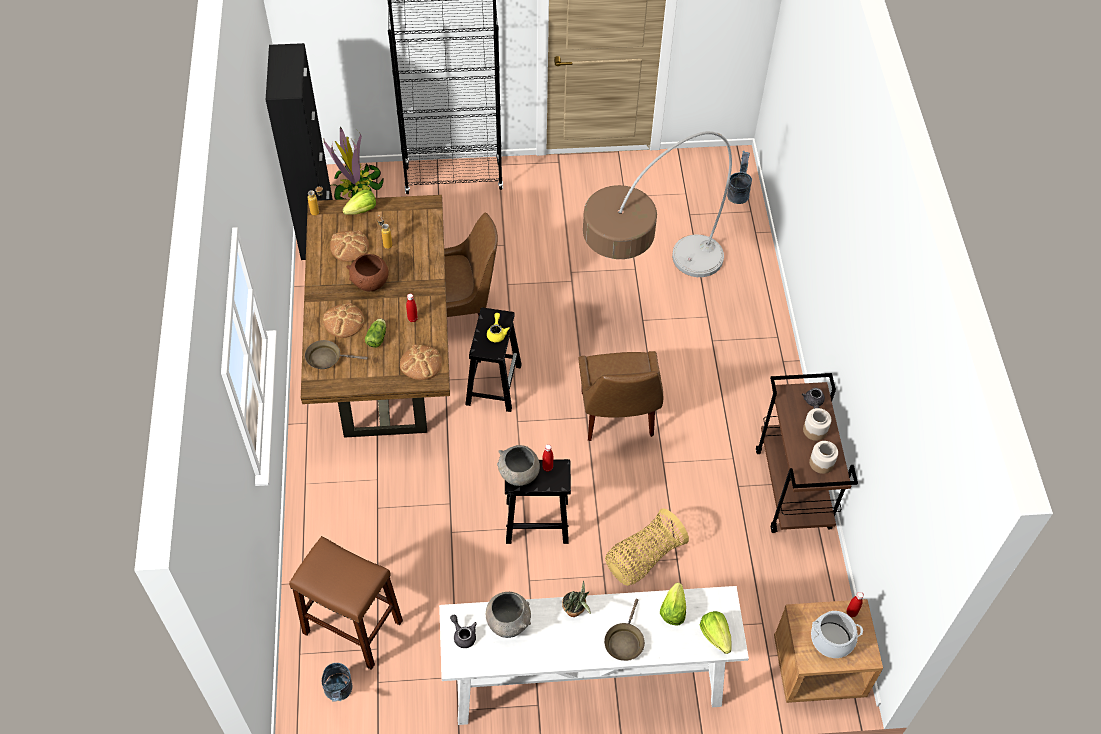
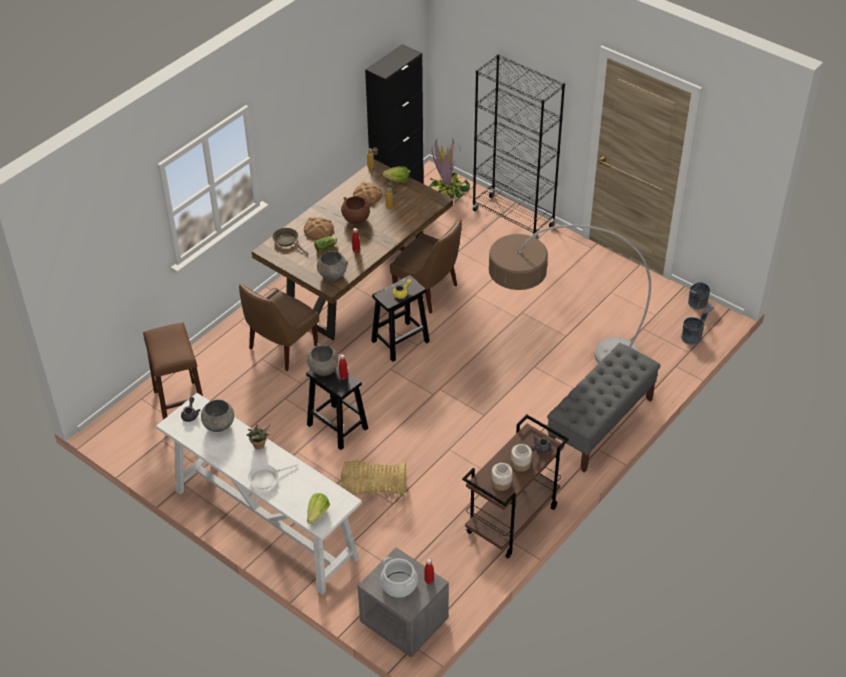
camera: 45 degrees right, 10 degrees down
grey bucket [321,663,352,702] -> grey bucket moved to [688,282,710,309]
bread [400,344,442,380] -> grey bowl [317,251,348,281]
brown chair [579,351,663,441] -> brown chair moved to [239,284,319,371]
brown frying pan [604,599,645,661] -> white frying pan [248,463,298,489]
lettuce [660,582,686,626] -> none
brown nightstand [774,599,883,703] -> grey nightstand [357,547,449,657]
none -> grey bench [547,343,661,473]

